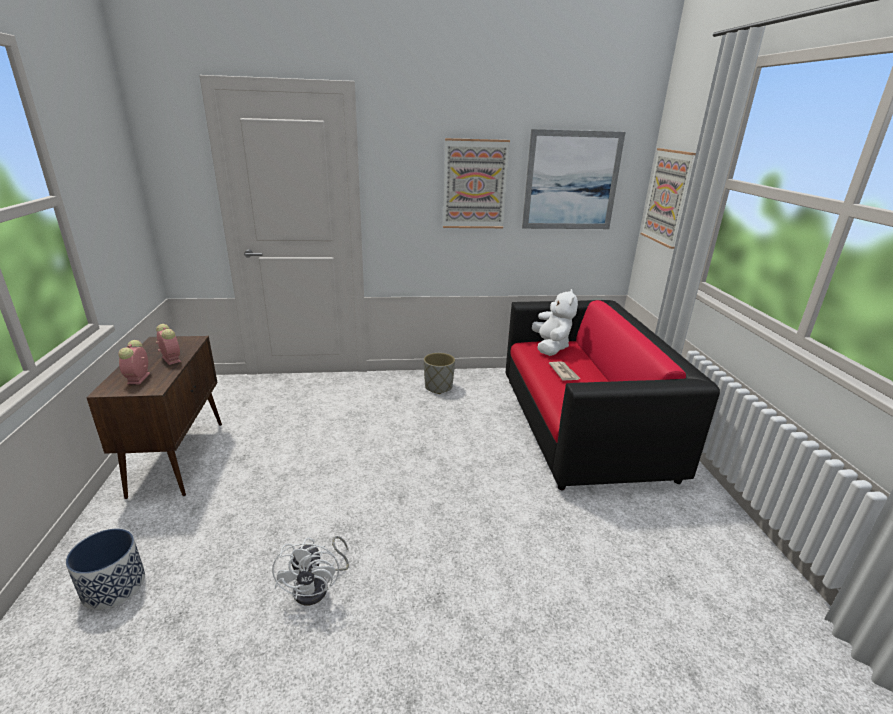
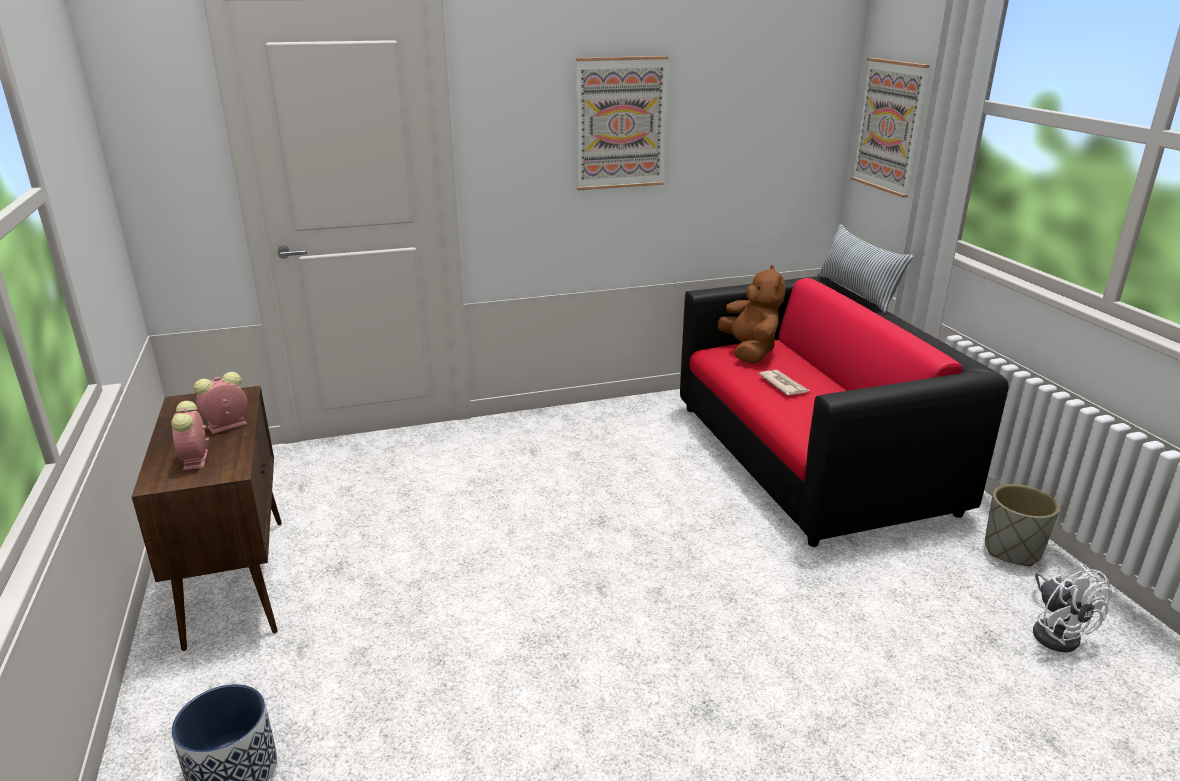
camera: 10 degrees left, 0 degrees up
alarm clock [156,324,181,365] -> alarm clock turned 75 degrees counterclockwise [194,372,248,434]
white fan [272,536,349,605] -> white fan moved to [1033,564,1114,652]
grey planter [424,353,455,394] -> grey planter moved to [985,484,1060,566]
picture [522,129,625,229] -> none
white plush toy [532,289,578,356] -> brown plush toy [718,265,785,364]
none -> pillow [817,224,913,313]

